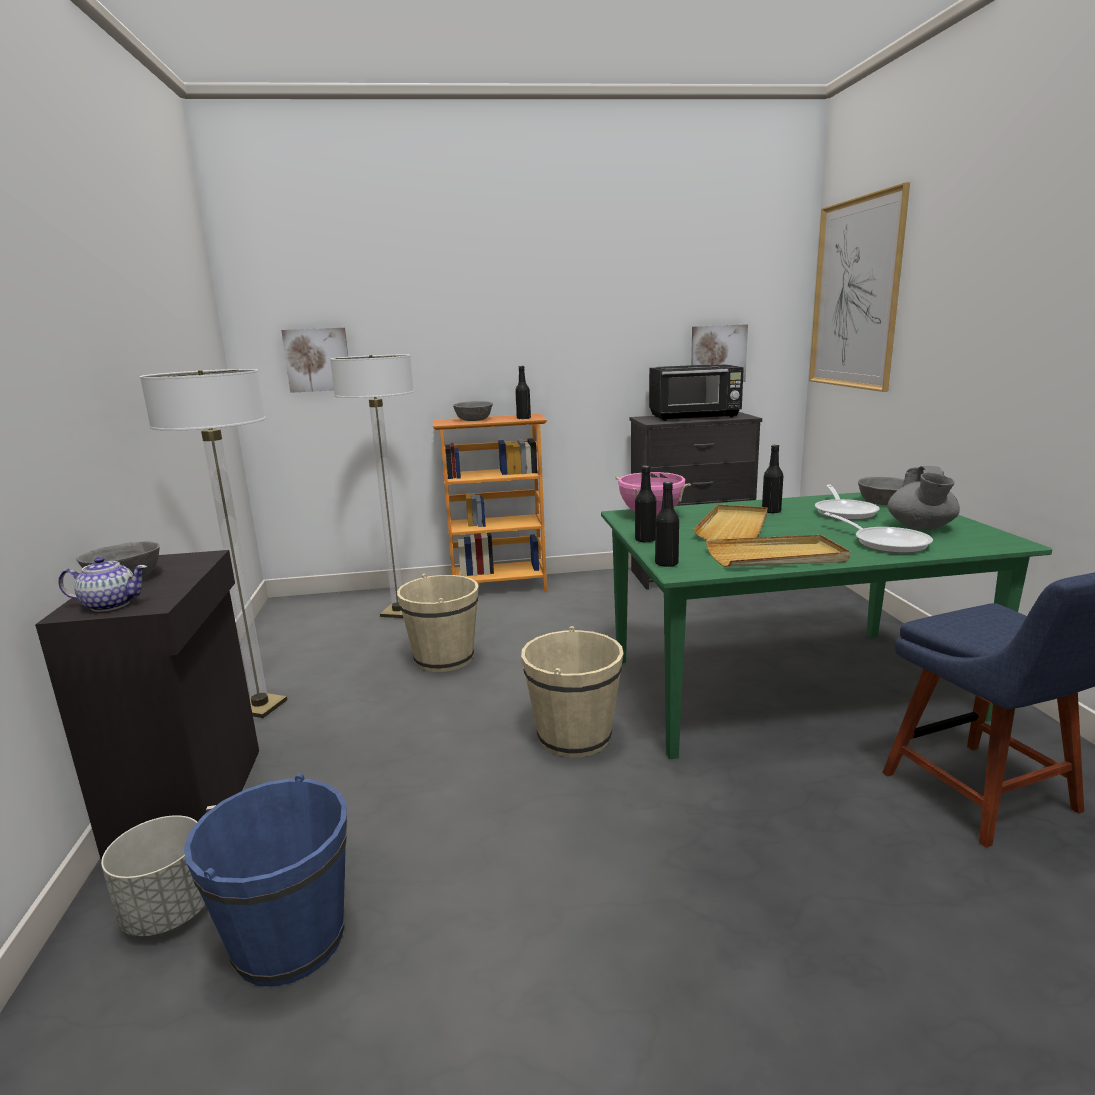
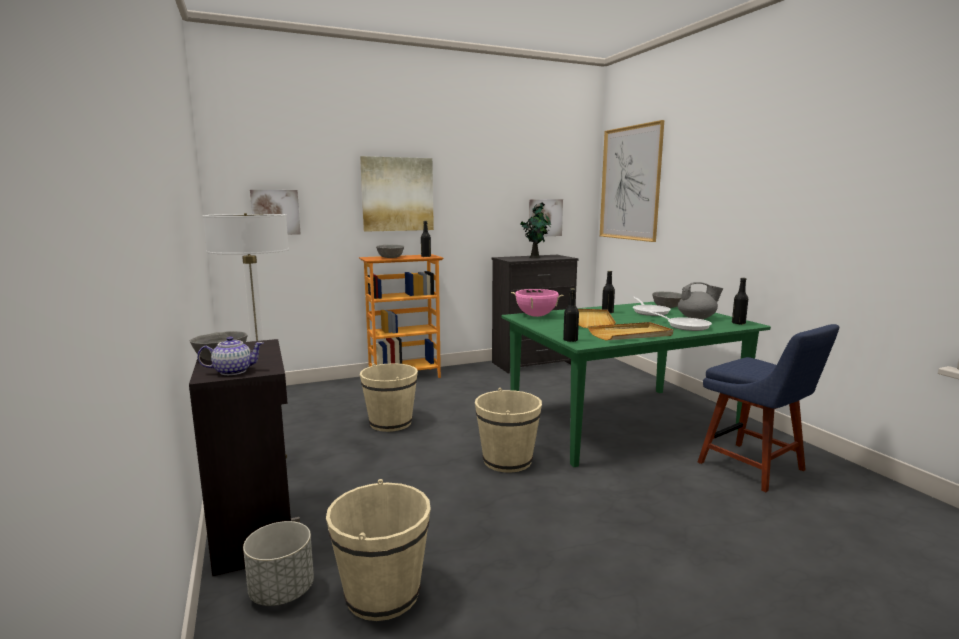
camera: 15 degrees left, 5 degrees down
blue bucket [184,773,347,987] -> beige bucket [326,479,431,621]
floor lamp [330,355,414,618] -> none
black bottle [635,466,656,543] -> black bottle moved to [732,278,748,324]
black microwave [649,364,744,421] -> potted plant [520,203,551,258]
grey teapot [887,466,960,530] -> grey teapot turned 75 degrees counterclockwise [678,282,724,319]
none -> picture [360,156,434,232]

